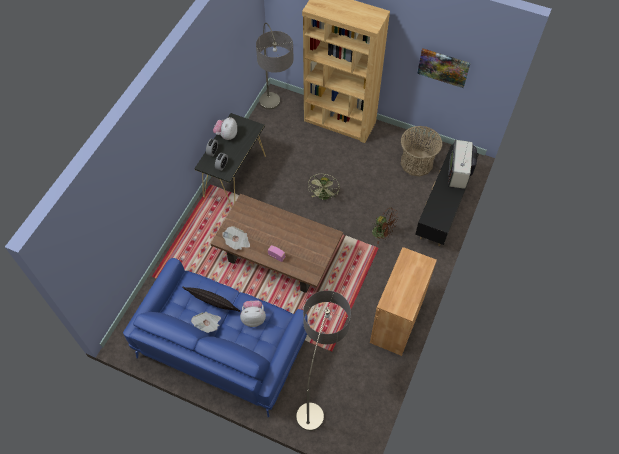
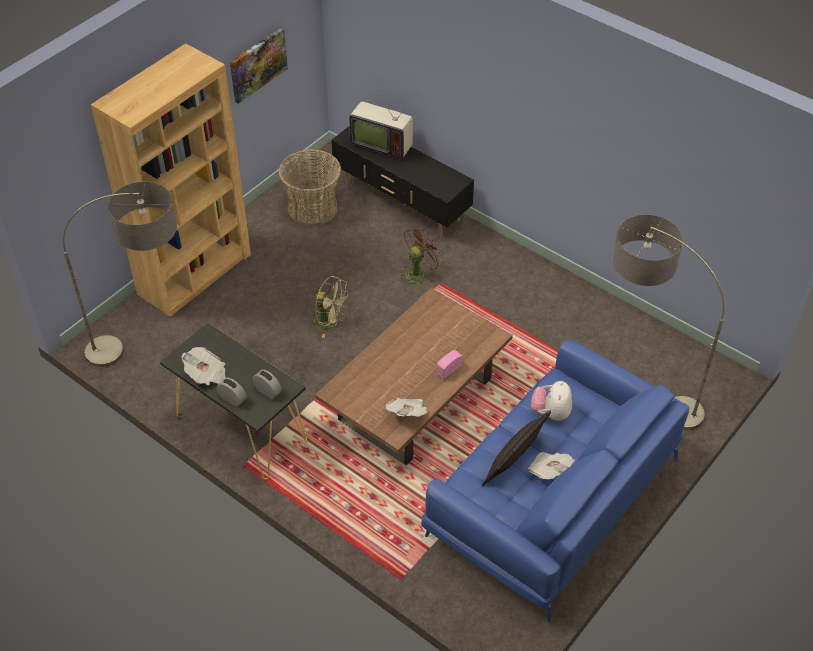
camera: 75 degrees left, 10 degrees down
plush toy [213,117,237,140] -> newspaper [181,347,226,385]
brown cabinet [370,247,437,356] -> none

